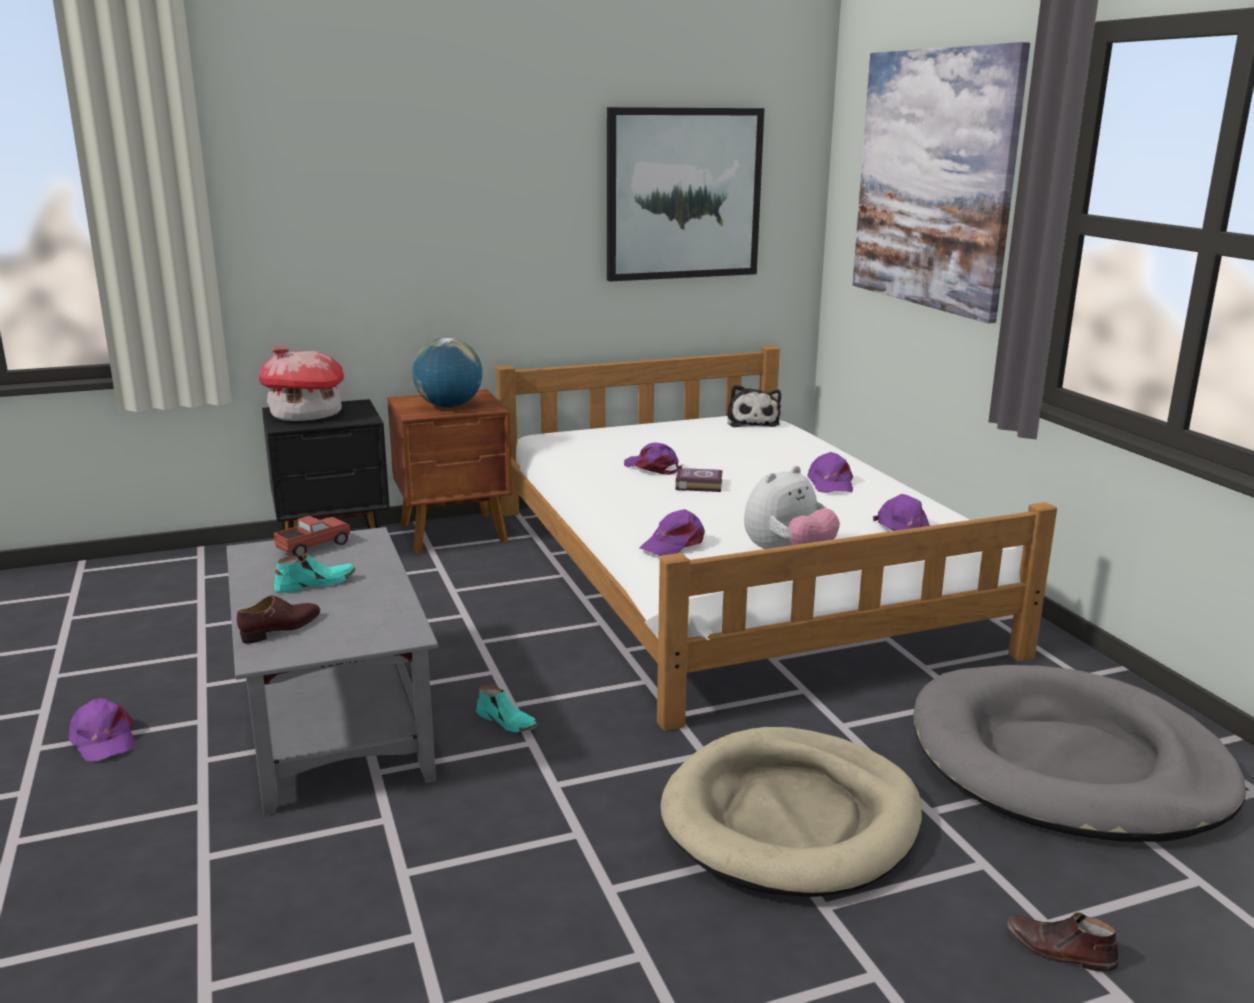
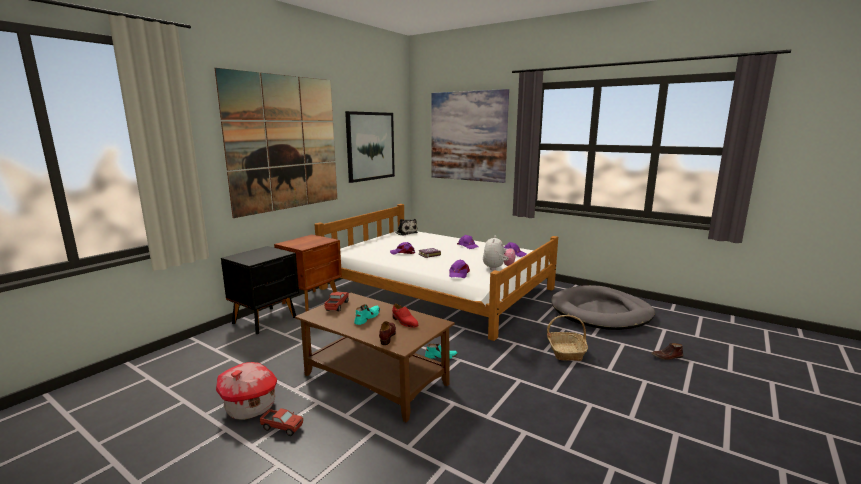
camera: 35 degrees left, 5 degrees down
purple cap [68,698,135,761] -> toy truck [260,408,303,436]
grey coffee table [227,527,438,815] -> brown coffee table [295,293,455,422]
toy house [259,347,344,421] -> toy house moved to [216,362,277,420]
globe [412,338,483,408] -> none
beige dog bed [661,727,922,897] -> basket [547,315,588,361]
none -> picture [215,68,337,218]
none -> red shoe [392,304,418,328]

